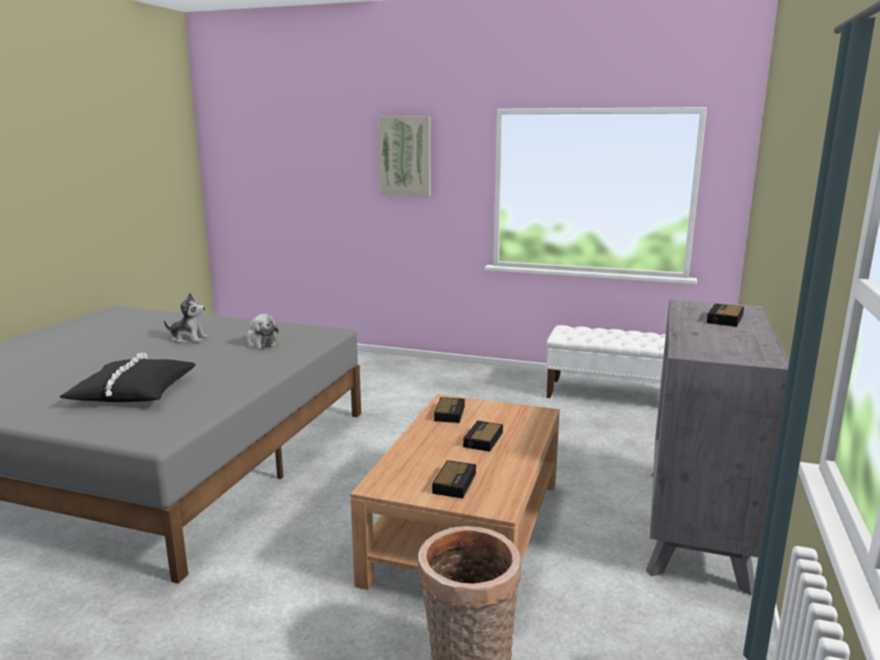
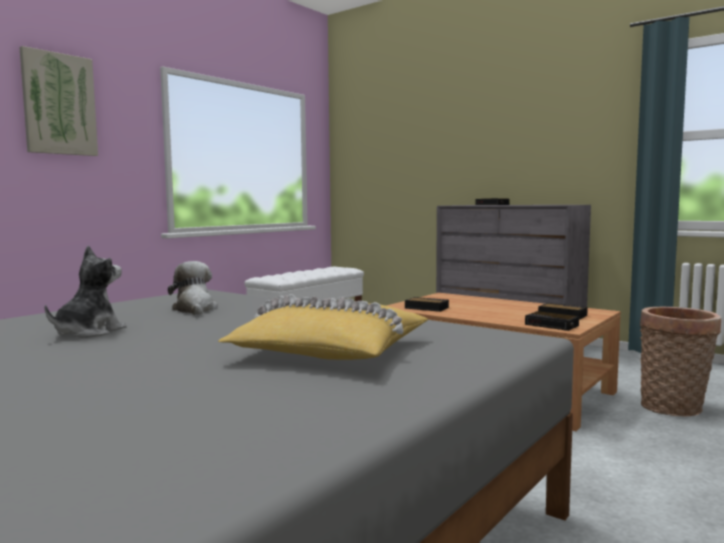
camera: 70 degrees left, 10 degrees down
black pillow [59,353,195,402] -> yellow pillow [218,294,429,360]
plush toy [247,314,279,349] -> plush toy turned 90 degrees counterclockwise [168,261,218,315]
alarm clock [463,421,503,452] -> alarm clock moved to [525,311,579,331]

